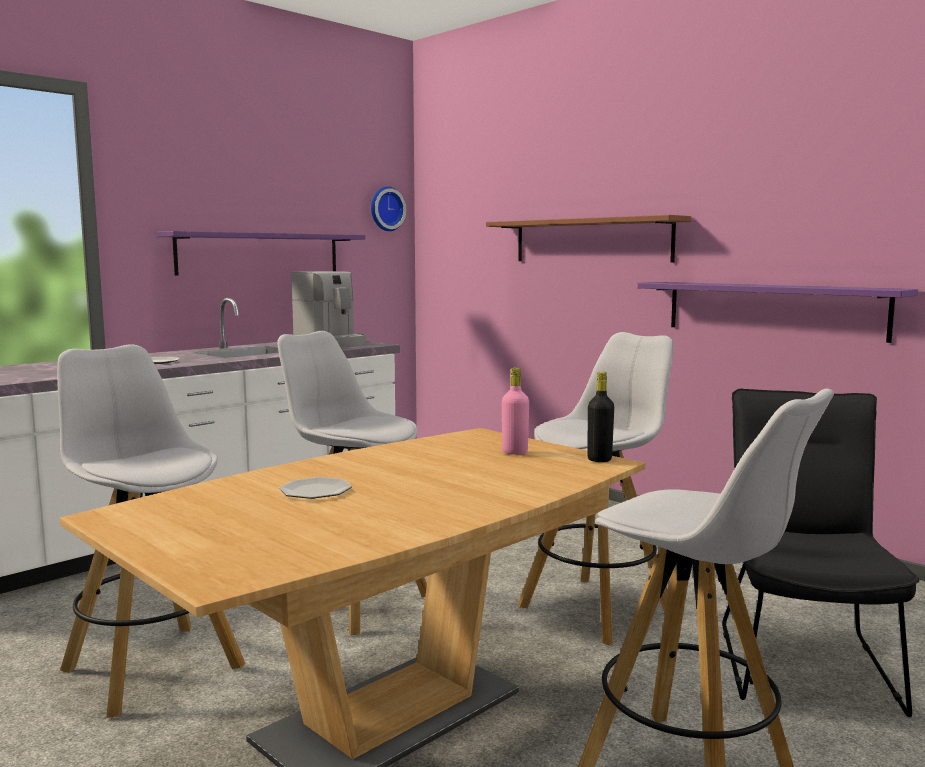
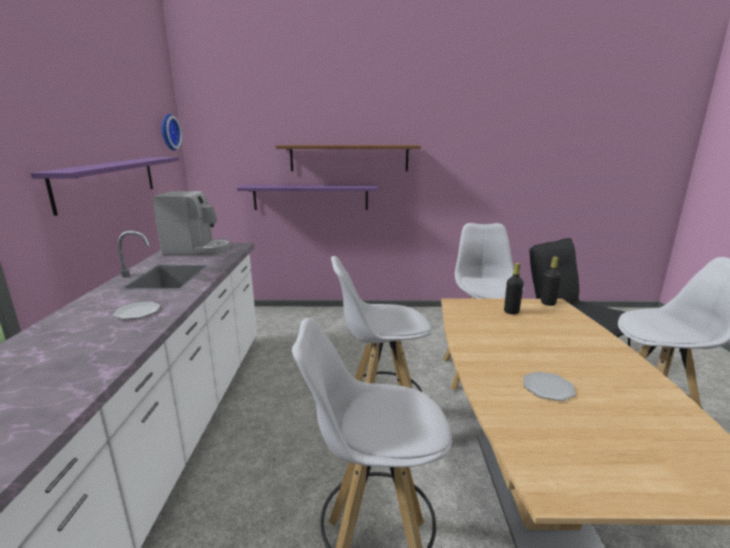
camera: 45 degrees left, 10 degrees up
pink bottle [502,368,529,455] -> black bottle [504,263,524,314]
purple shelf [637,282,918,343] -> purple shelf moved to [237,185,378,210]

